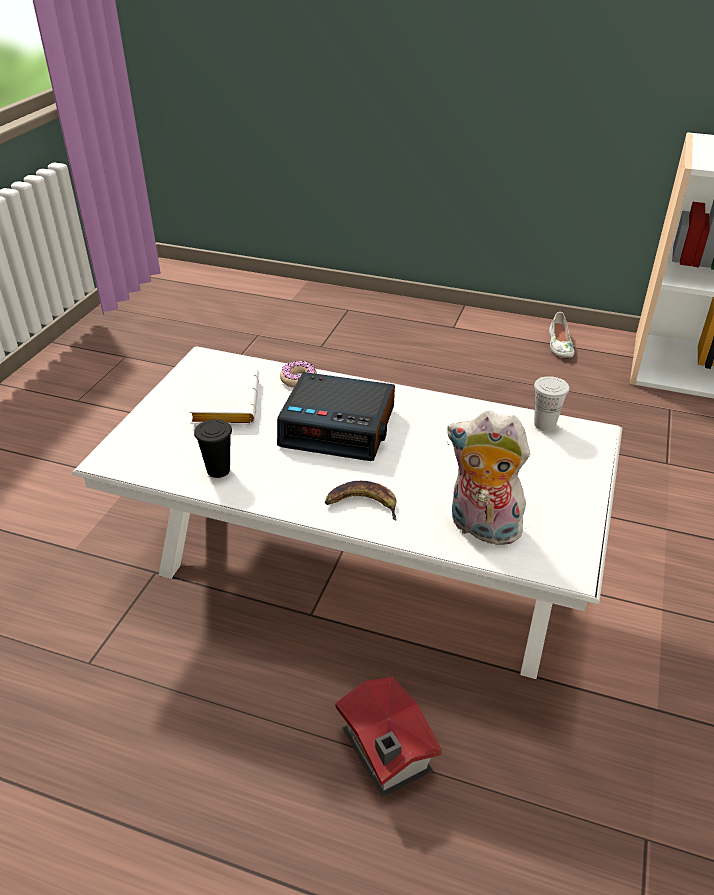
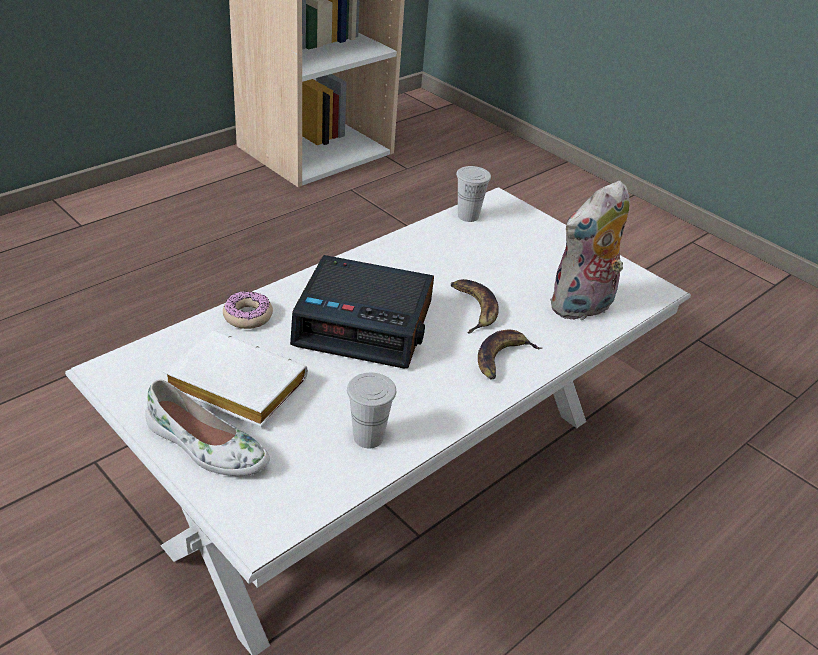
camera: 65 degrees left, 0 degrees up
black cup [194,419,232,478] -> white cup [347,373,396,448]
alarm clock [277,372,395,461] -> alarm clock turned 60 degrees clockwise [290,255,434,368]
toy house [335,677,442,798] -> none
white shoe [549,312,574,357] -> white shoe moved to [145,379,270,476]
none -> banana [451,279,499,334]

